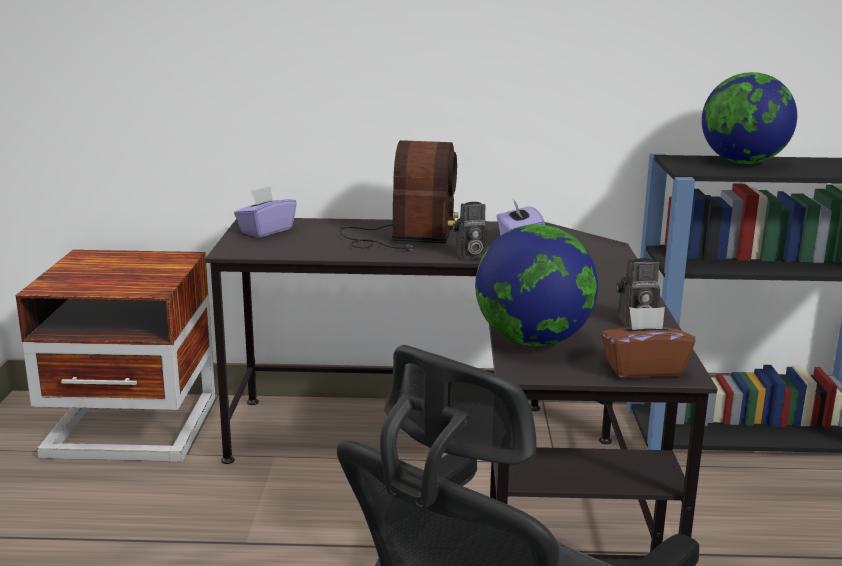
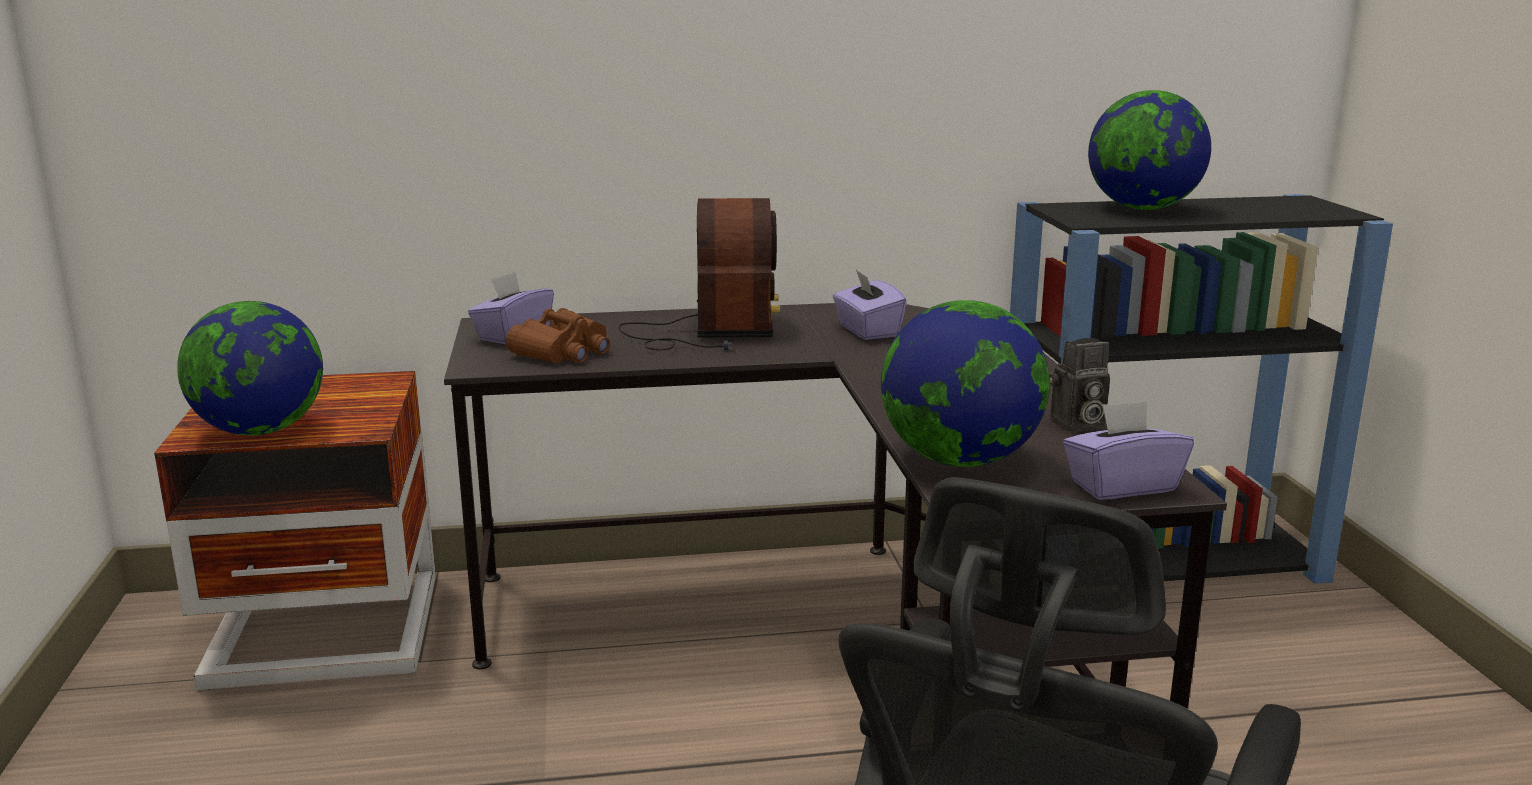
camera: 10 degrees left, 0 degrees up
camera [453,202,488,260] -> none
brown tissue box [601,307,695,378] -> purple tissue box [1063,401,1194,500]
none -> globe [177,301,323,436]
none -> brown binoculars [506,308,610,363]

